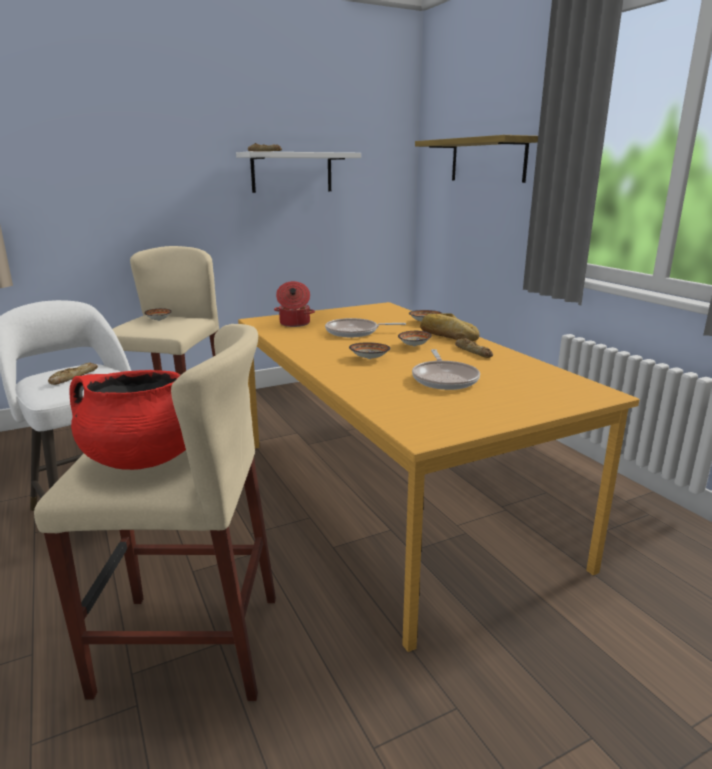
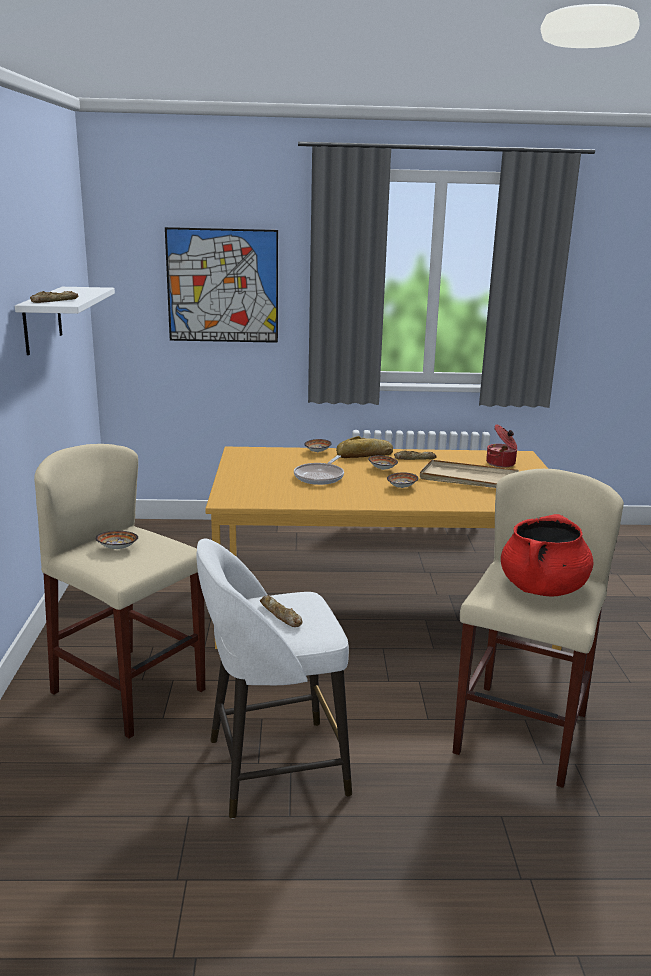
camera: 65 degrees left, 0 degrees up
cooking pot [274,281,315,327] -> cooking pot moved to [486,424,517,468]
frying pan [412,349,480,390] -> beige tray [420,460,519,488]
shelf [415,135,538,183] -> picture [165,227,278,343]

